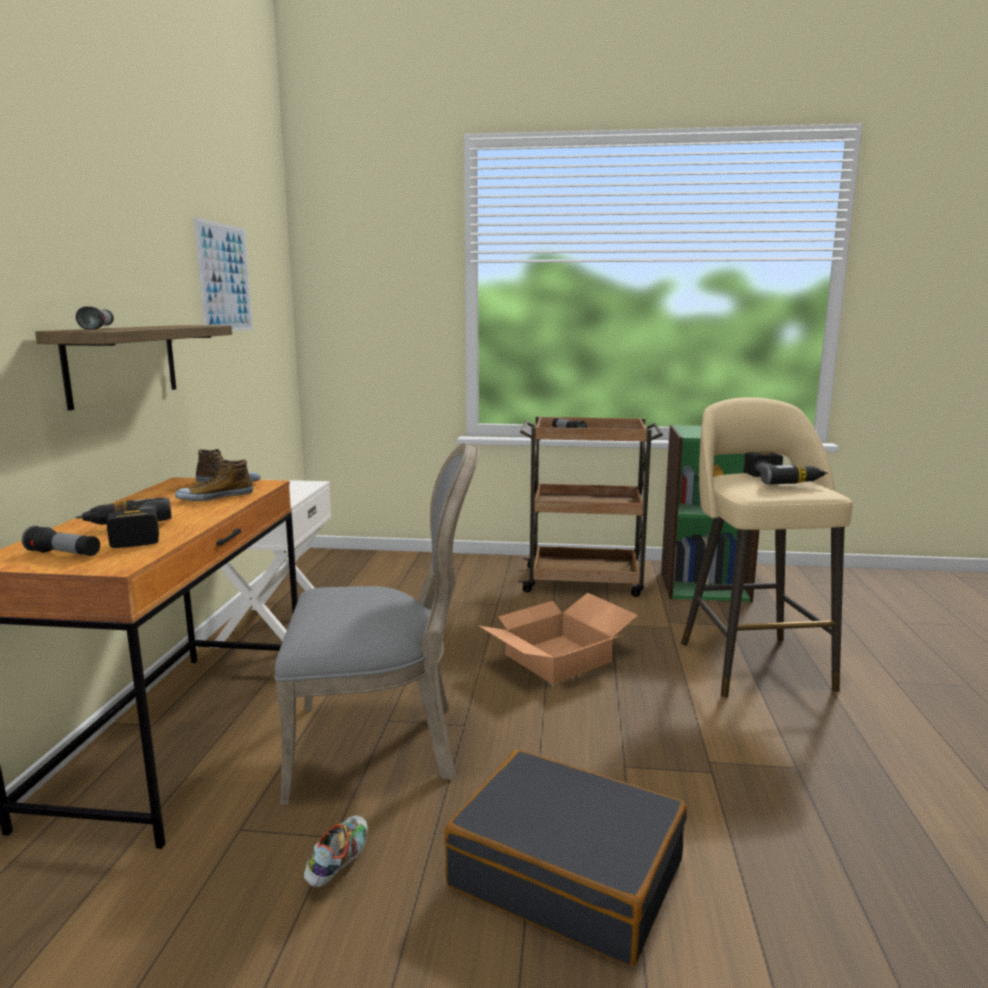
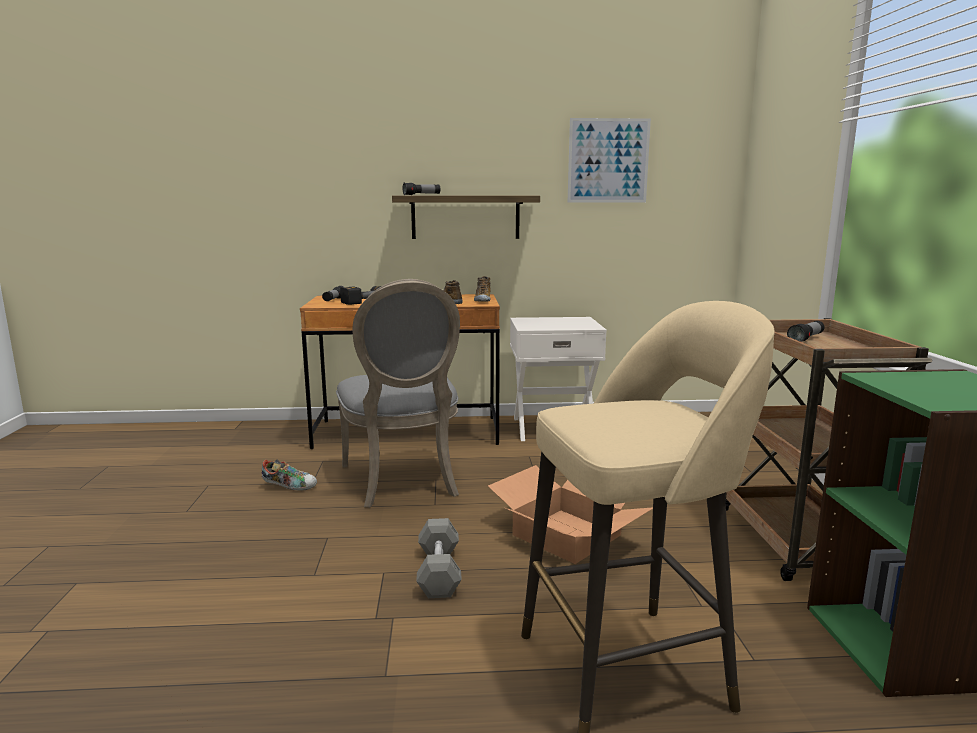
camera: 80 degrees right, 0 degrees up
black suitcase [444,750,687,966] -> none
power drill [744,452,828,484] -> none
none -> grey dumbbell [416,518,462,598]

